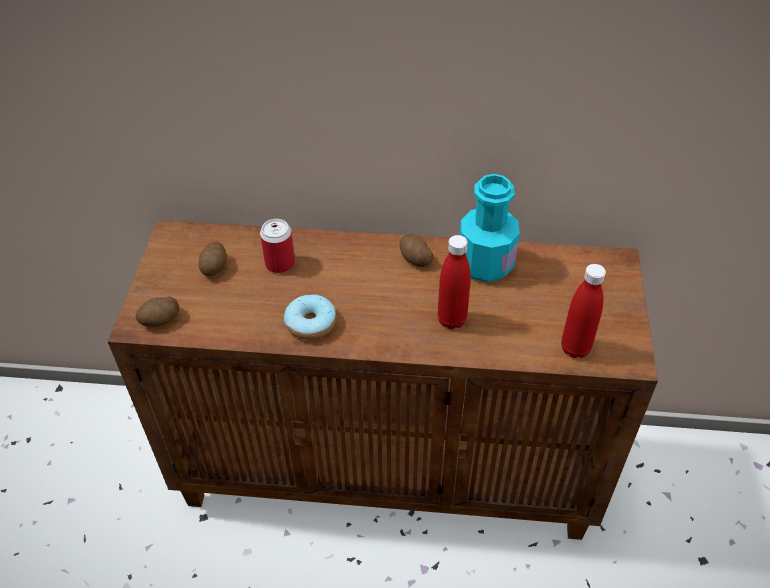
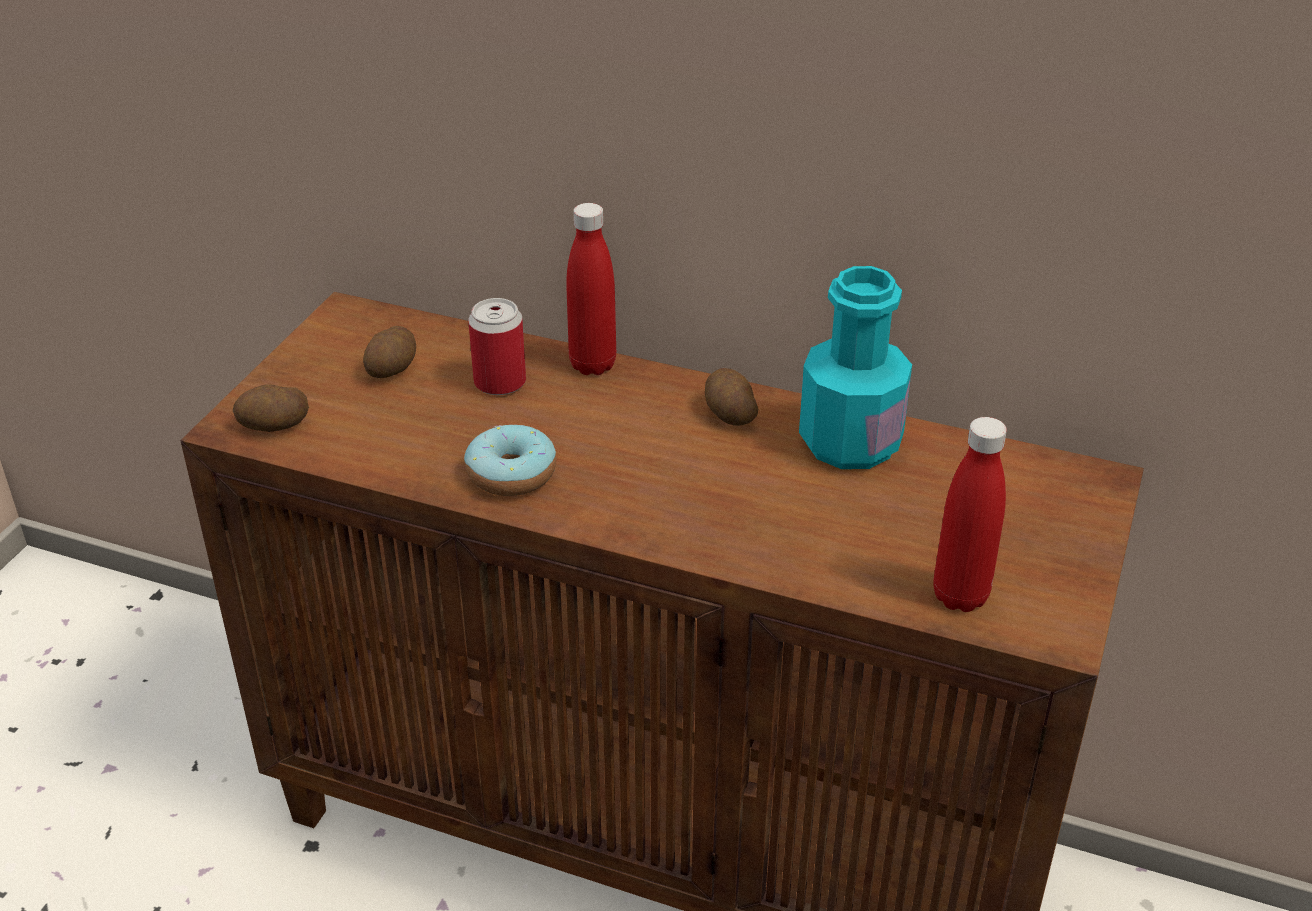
camera: 15 degrees right, 10 degrees down
red bottle [437,235,471,329] -> red bottle moved to [566,203,616,375]

